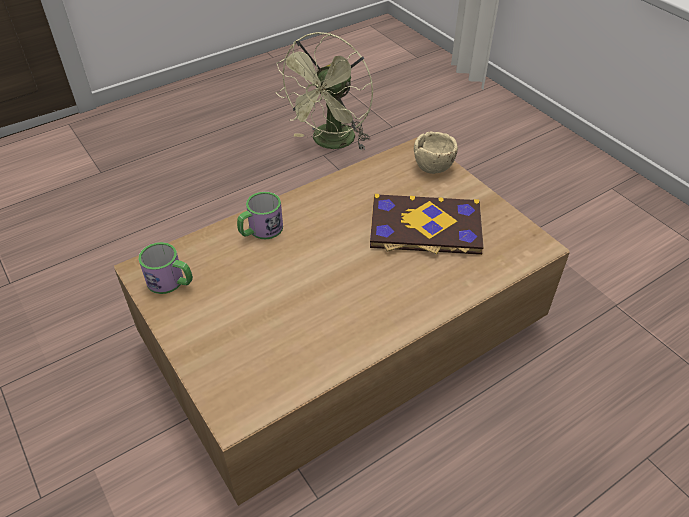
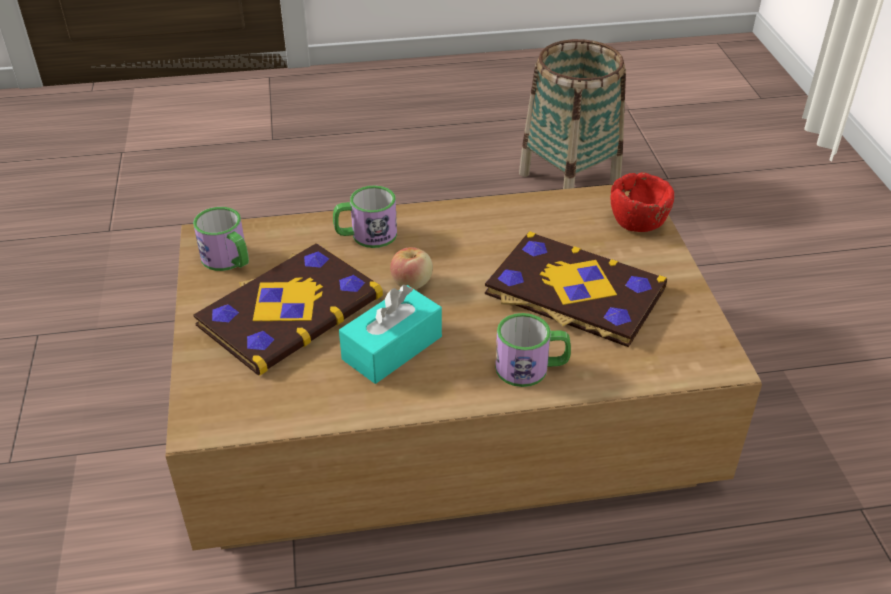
camera: 25 degrees right, 5 degrees down
green fan [275,32,373,150] -> basket [519,39,626,189]
beige bowl [414,132,458,174] -> red bowl [610,173,674,232]
none -> book [193,243,383,375]
none -> turquoise tissue box [339,285,442,384]
none -> apple [390,247,433,289]
none -> mug [495,313,571,387]

